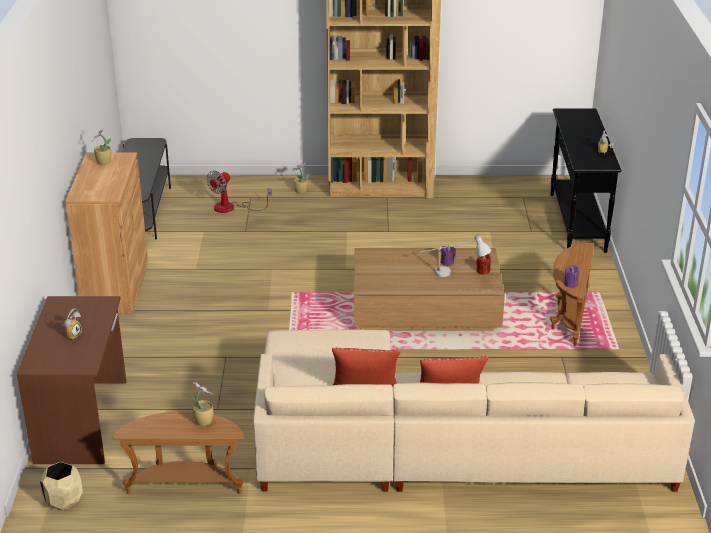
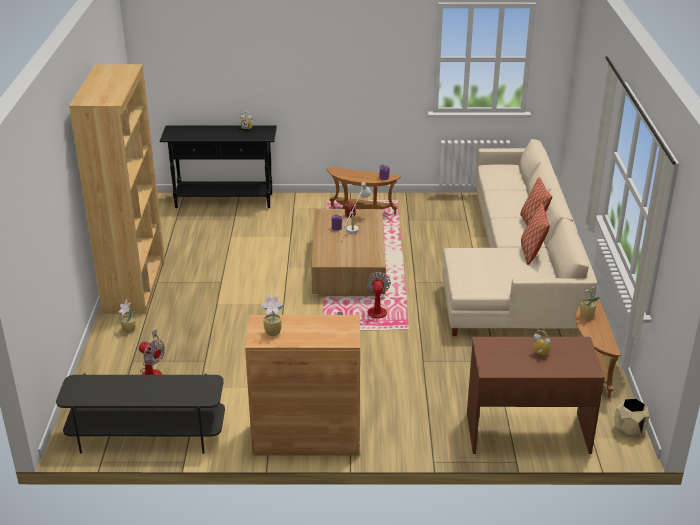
camera: 90 degrees left, 0 degrees up
none -> fan [338,272,391,325]

